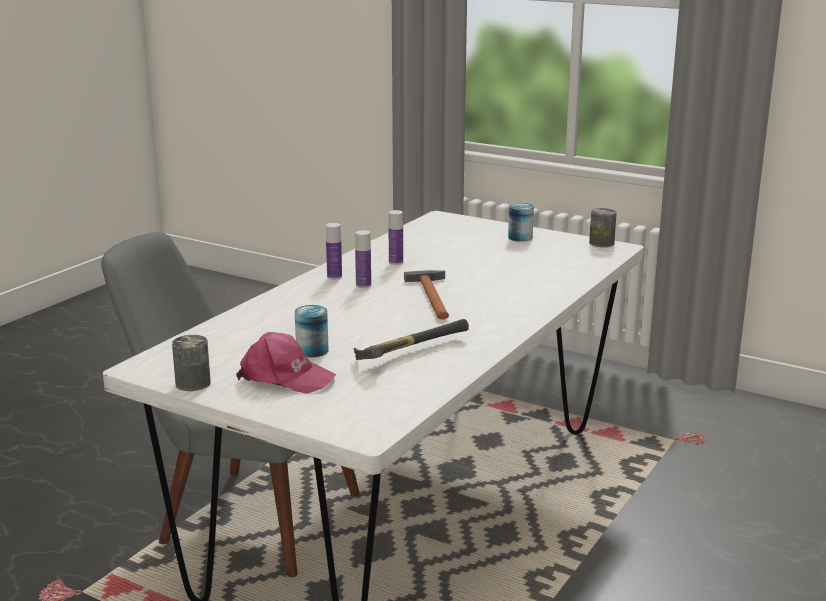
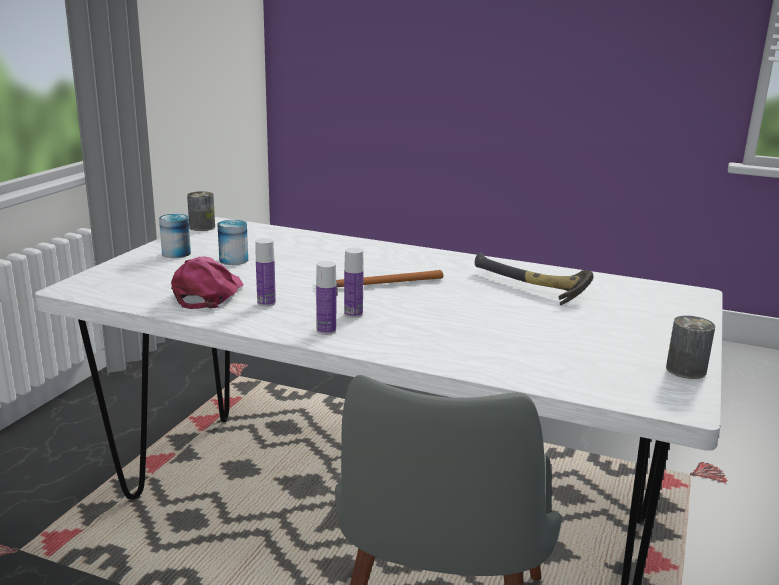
camera: 100 degrees left, 0 degrees up
pink cap [236,332,336,394] -> pink cap moved to [171,256,244,309]
can [295,305,329,357] -> can moved to [217,220,248,265]

